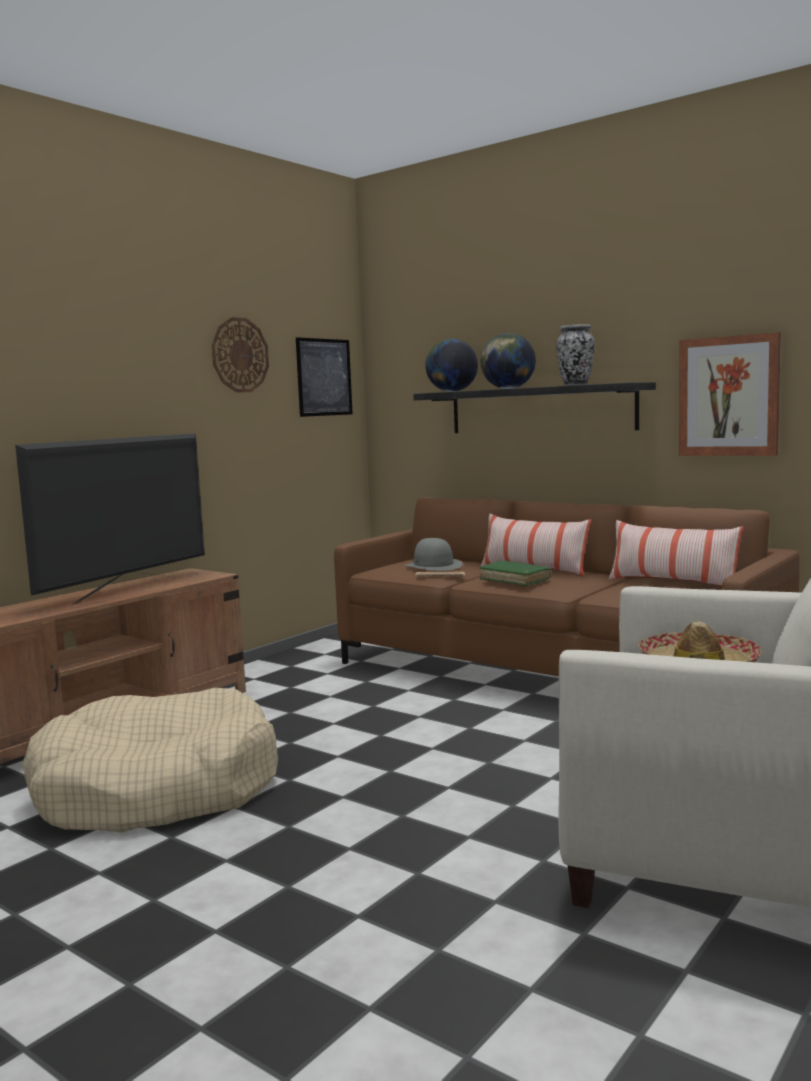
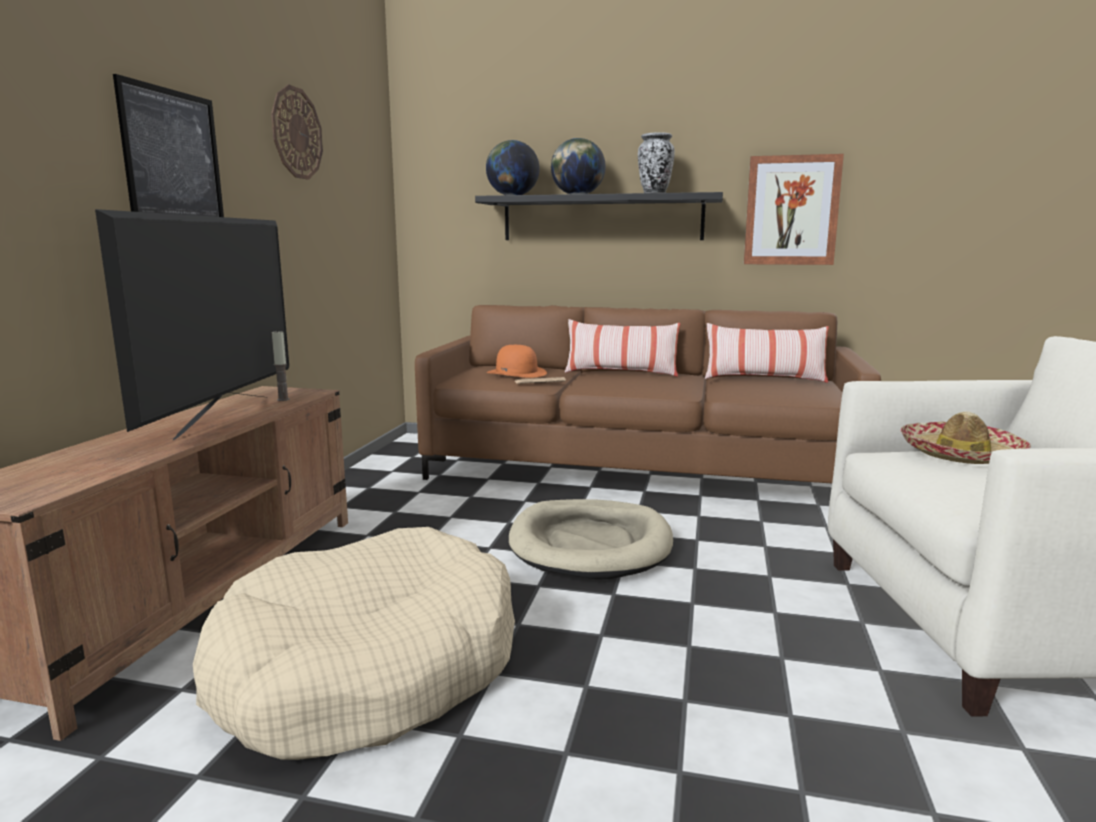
camera: 25 degrees left, 5 degrees up
picture [296,337,353,417] -> picture moved to [113,74,224,217]
grey hat [406,538,463,571] -> orange hat [487,345,547,378]
green book [480,560,552,586] -> none
none -> candle [272,331,290,401]
none -> beige dog bed [509,499,673,580]

